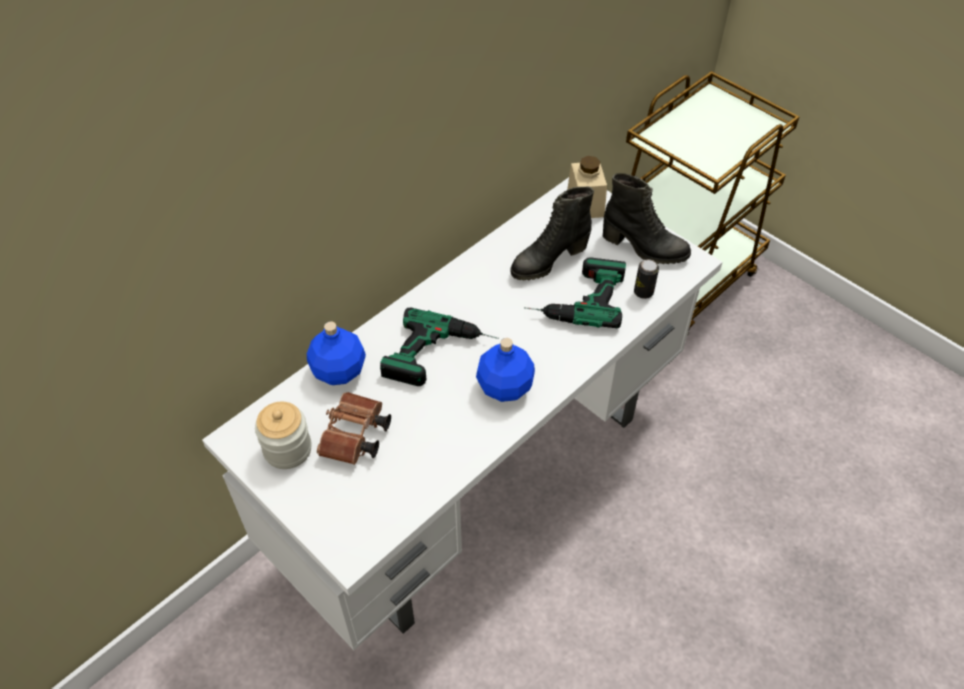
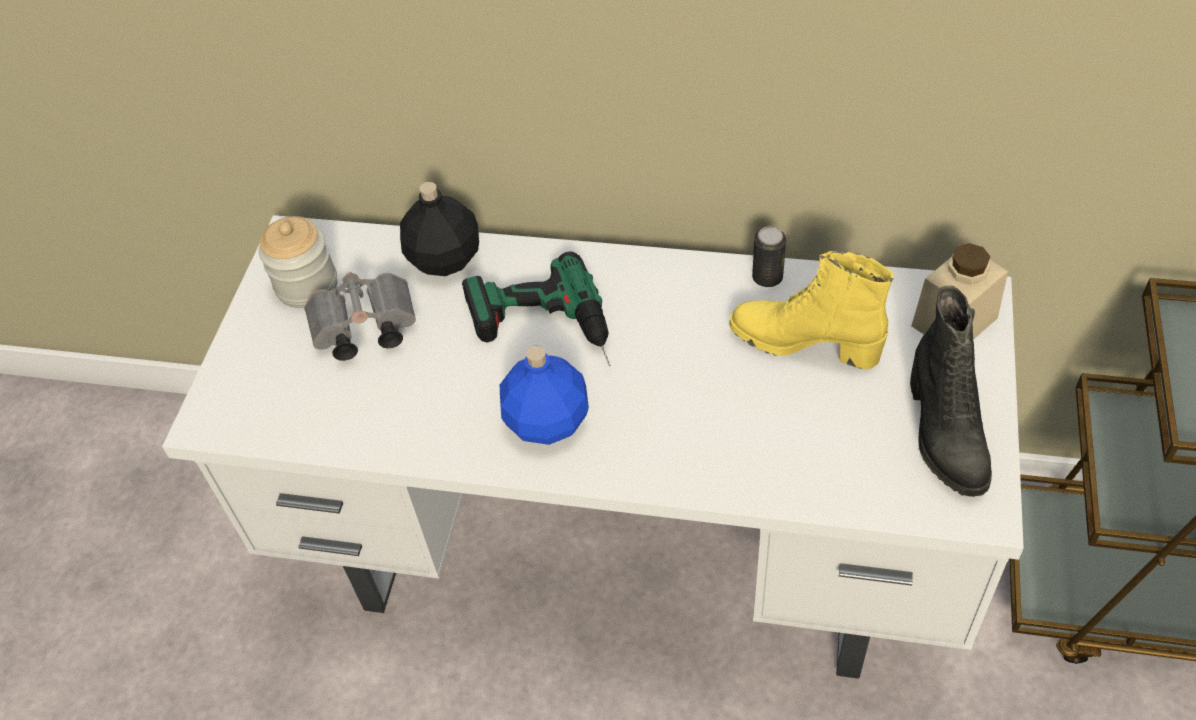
camera: 60 degrees right, 0 degrees up
blue bottle [307,321,366,385] -> black bottle [400,182,479,276]
brown binoculars [317,392,391,465] -> grey binoculars [304,272,416,361]
black boot [510,187,594,280] -> yellow boot [729,251,894,369]
power drill [524,257,626,328] -> none
can [634,260,659,299] -> can moved to [752,226,786,287]

